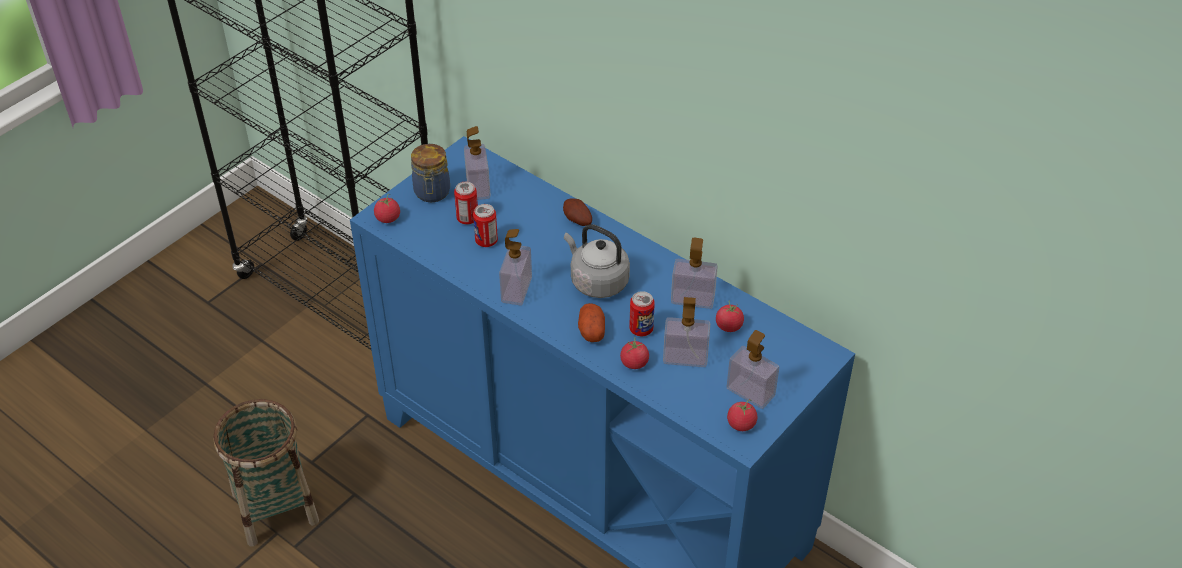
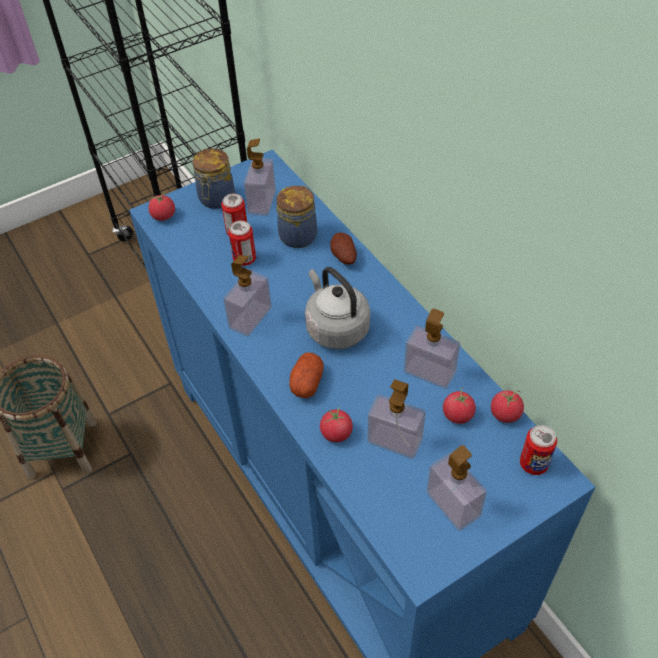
camera: 20 degrees right, 5 degrees up
can [629,291,655,336] -> can moved to [520,425,557,475]
tomato [727,399,757,431] -> tomato moved to [491,390,524,423]
none -> jar [277,185,317,248]

